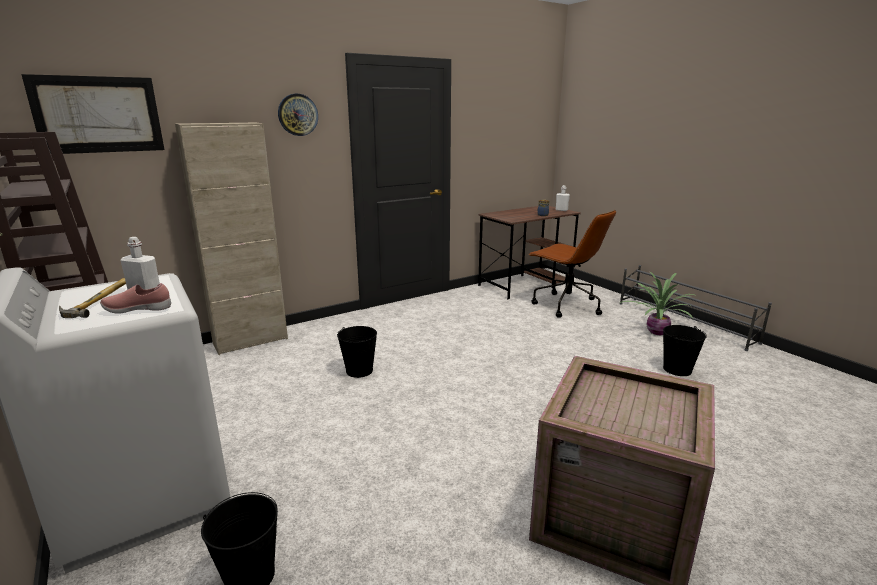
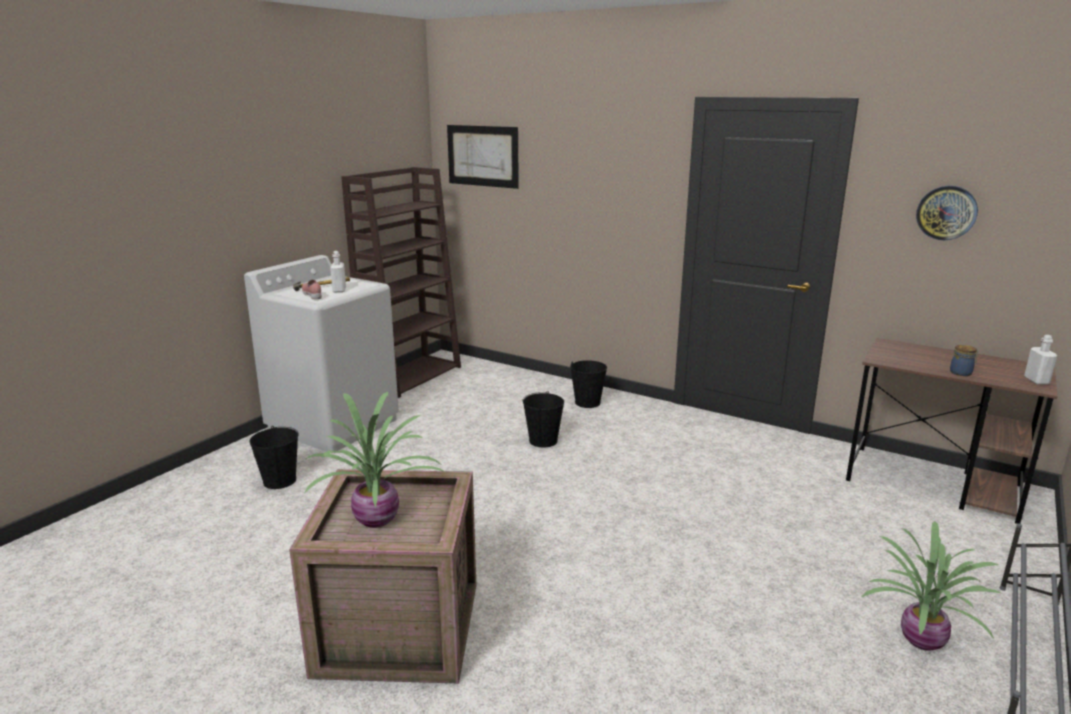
camera: 65 degrees right, 0 degrees up
beige cabinet [175,122,288,355] -> none
wall clock [278,94,318,136] -> wall clock moved to [916,186,978,240]
brown office chair [528,210,616,318] -> none
black bucket [663,325,707,376] -> black bucket moved to [570,360,607,408]
none -> potted plant [304,392,445,528]

